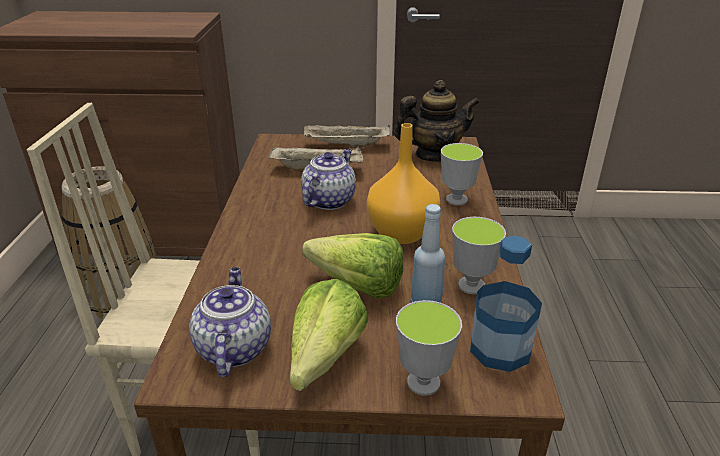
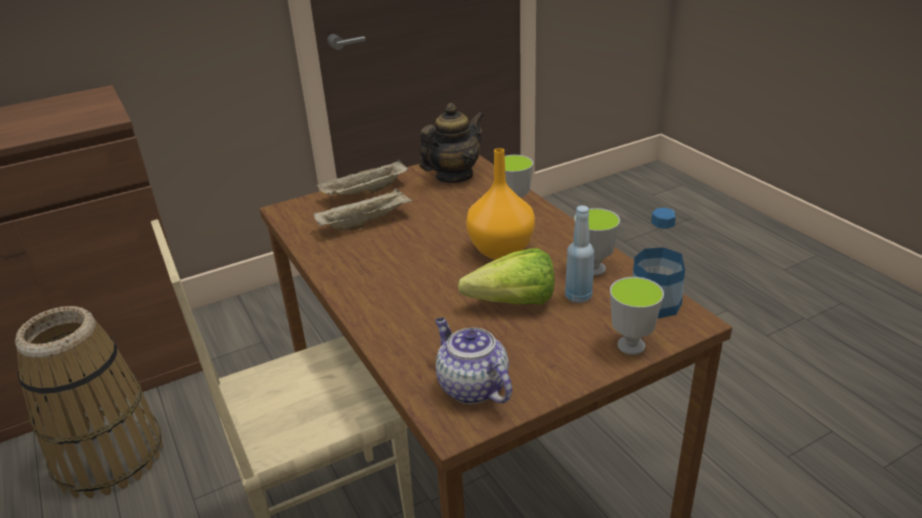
camera: 30 degrees left, 0 degrees up
lettuce [290,279,368,391] -> none
teapot [301,149,356,210] -> none

